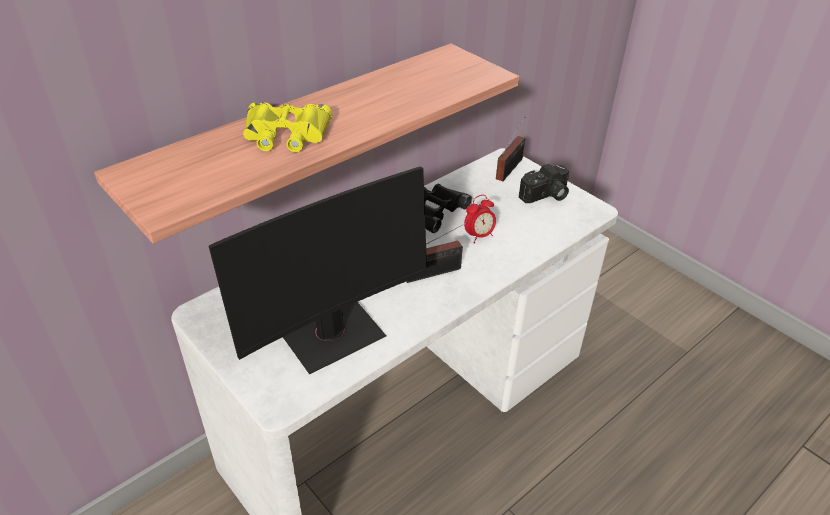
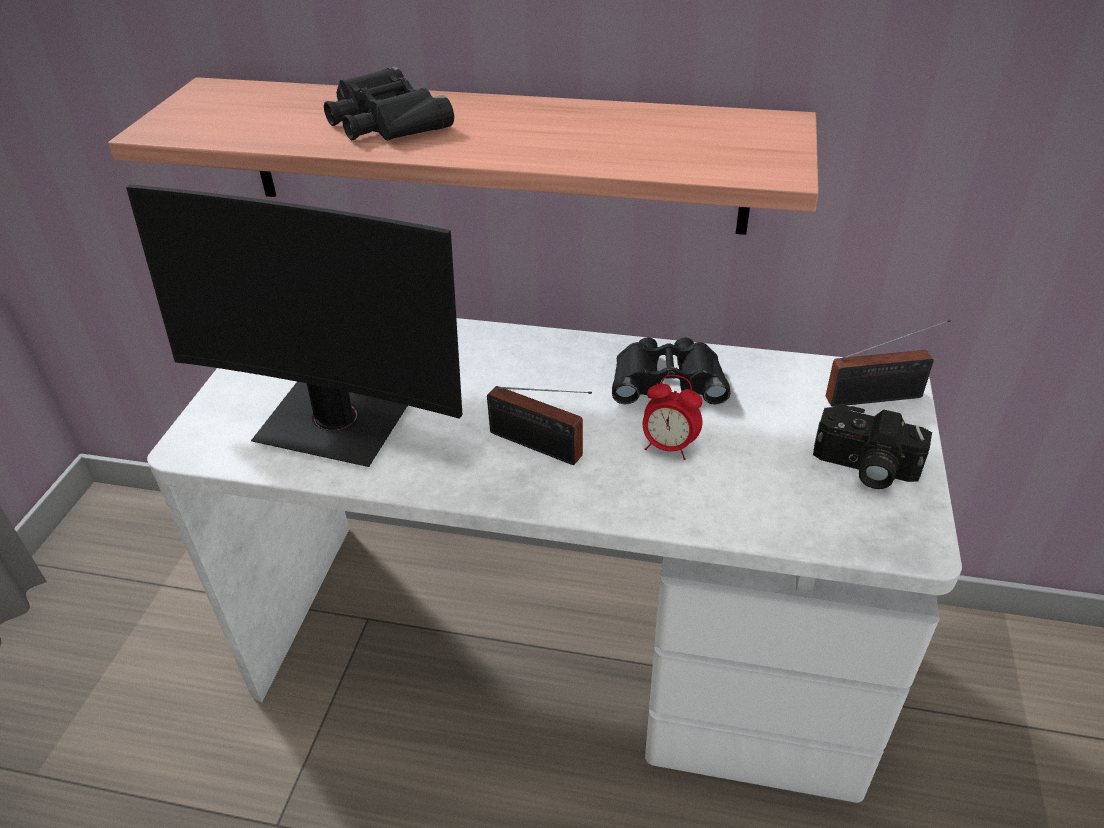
camera: 55 degrees right, 0 degrees up
yellow binoculars [243,102,332,152] -> black binoculars [324,66,454,141]

